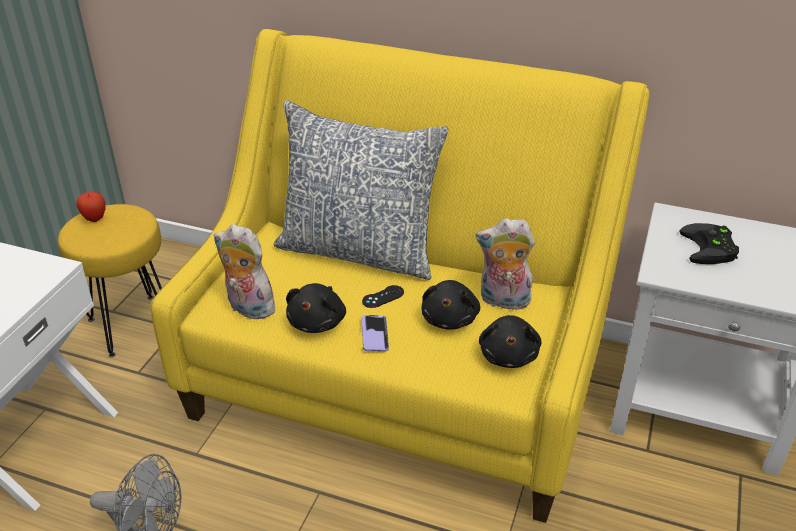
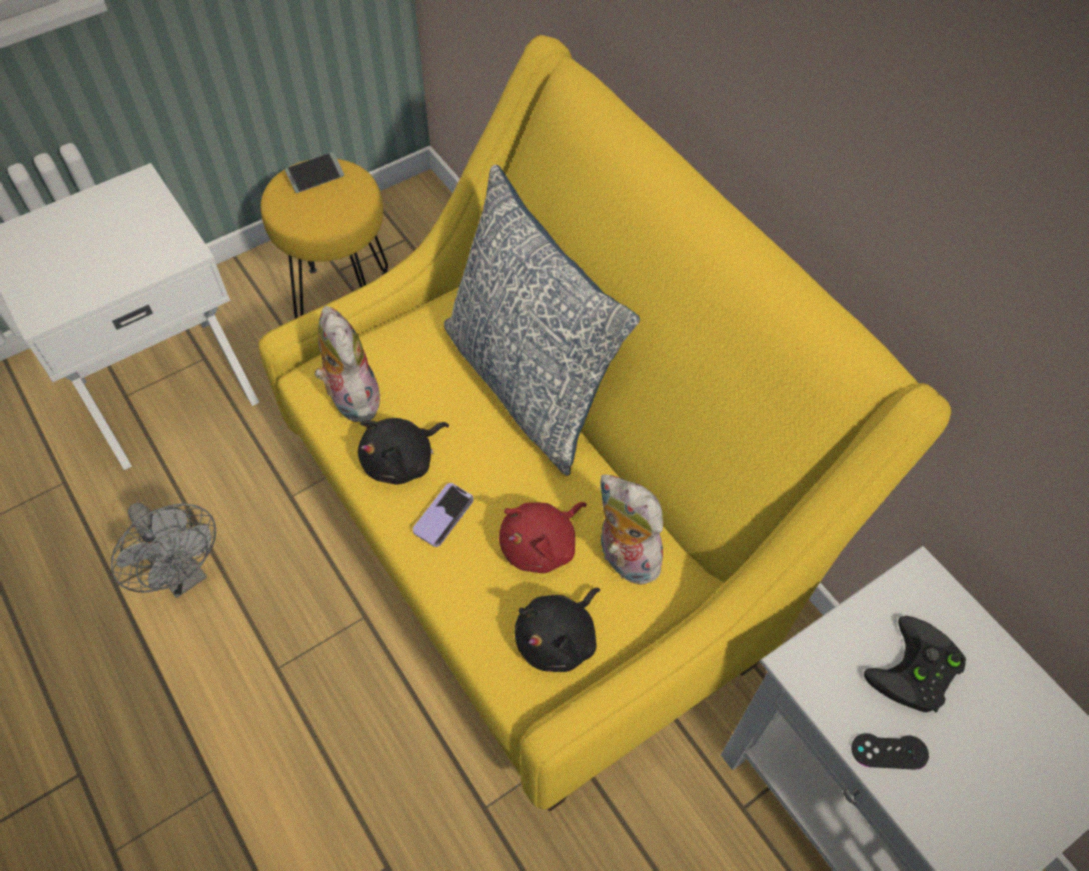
camera: 35 degrees right, 20 degrees up
apple [76,192,106,222] -> phone [285,152,344,193]
black game controller [362,285,404,308] -> black game controller moved to [851,733,929,770]
black plush toy [422,280,480,329] -> red plush toy [499,502,587,573]

